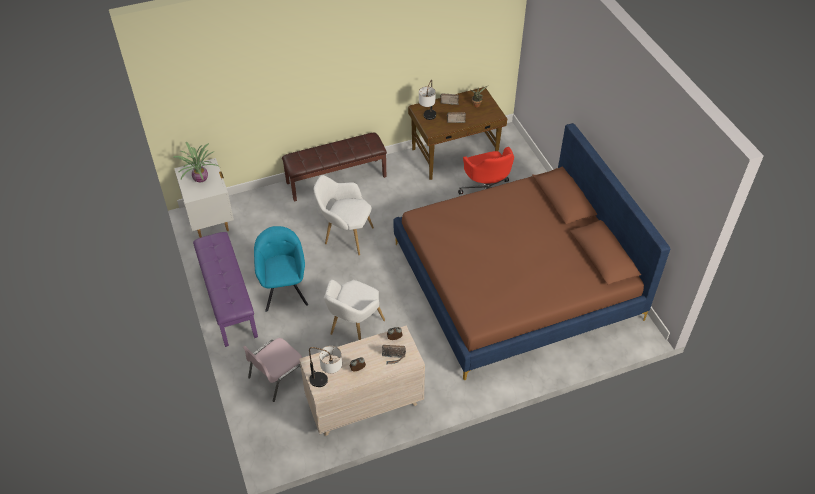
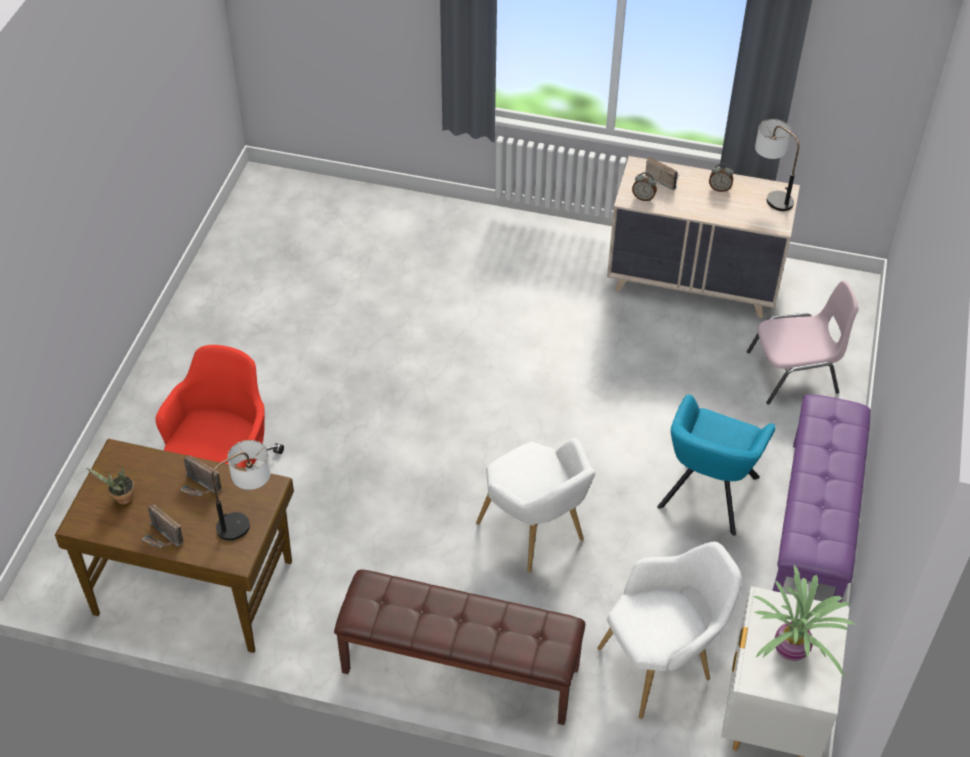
camera: 145 degrees left, 0 degrees up
white armchair [324,280,385,340] -> white armchair moved to [597,542,742,719]
brown bed [393,123,670,380] -> none

